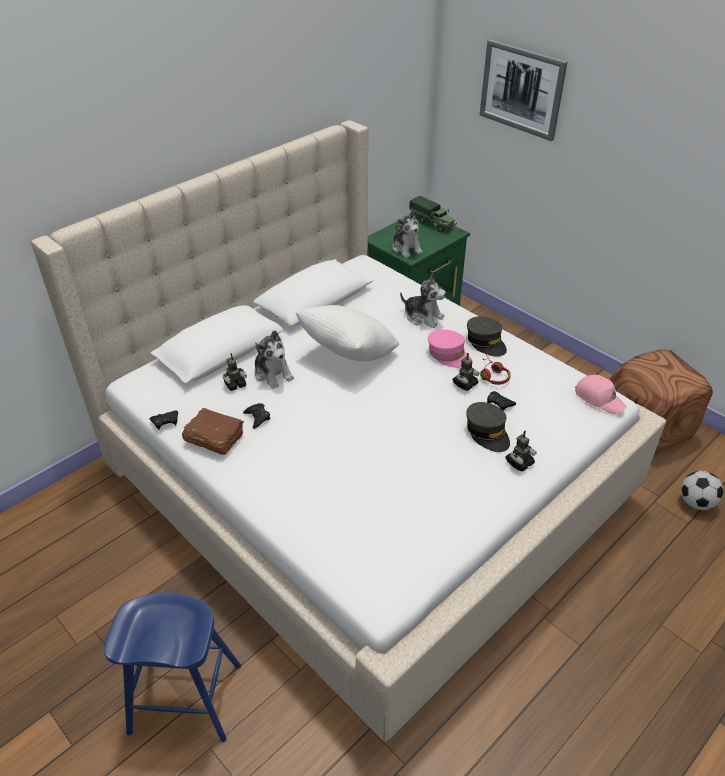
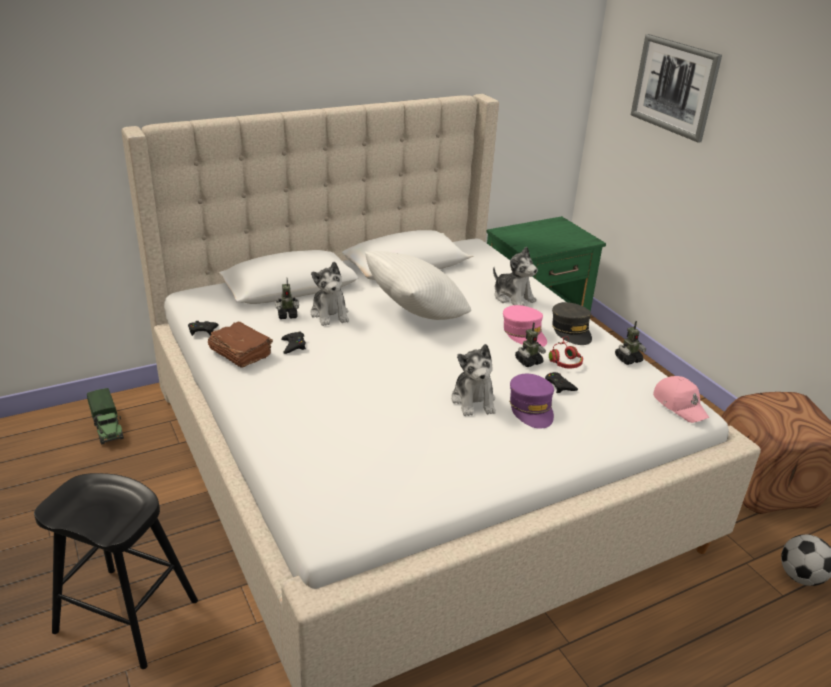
camera: 15 degrees right, 10 degrees down
blue stool [104,592,241,742] -> black stool [34,473,198,669]
plush toy [392,210,423,258] -> plush toy moved to [451,344,496,416]
toy truck [409,196,457,233] -> toy truck moved to [87,388,124,445]
grey cap [466,402,510,452] -> purple cap [509,374,554,429]
toy robot [506,430,537,471] -> toy robot moved to [615,321,646,365]

